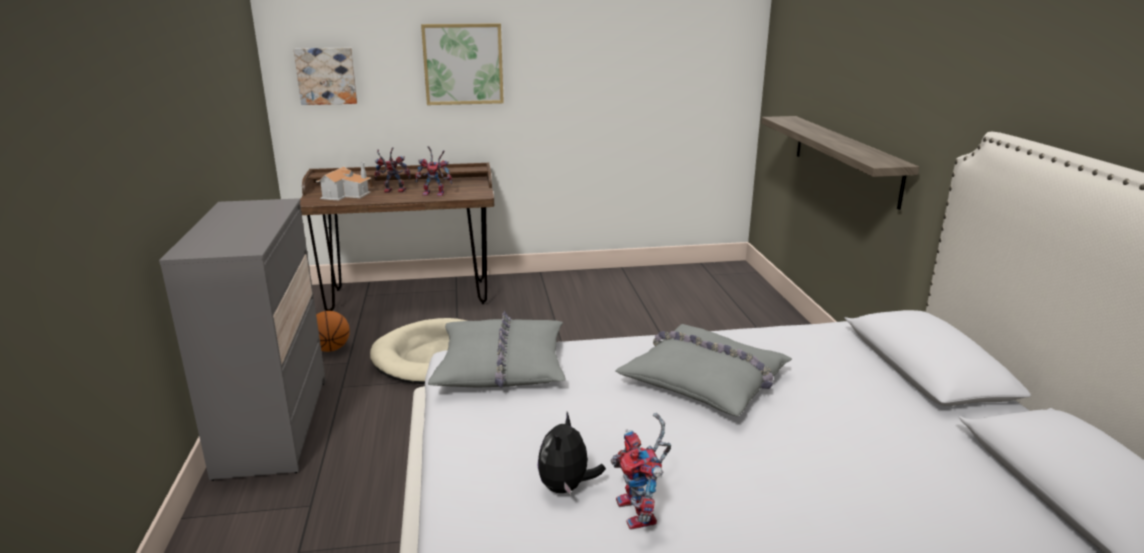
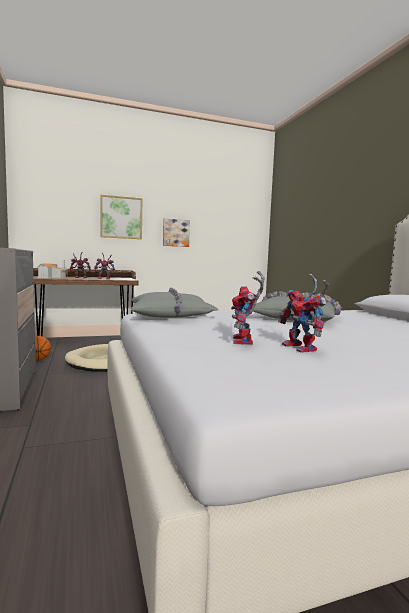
camera: 10 degrees left, 15 degrees down
picture [294,48,357,105] -> picture moved to [163,218,190,247]
plush toy [537,412,606,496] -> toy robot [231,271,265,345]
shelf [761,116,919,210] -> none

